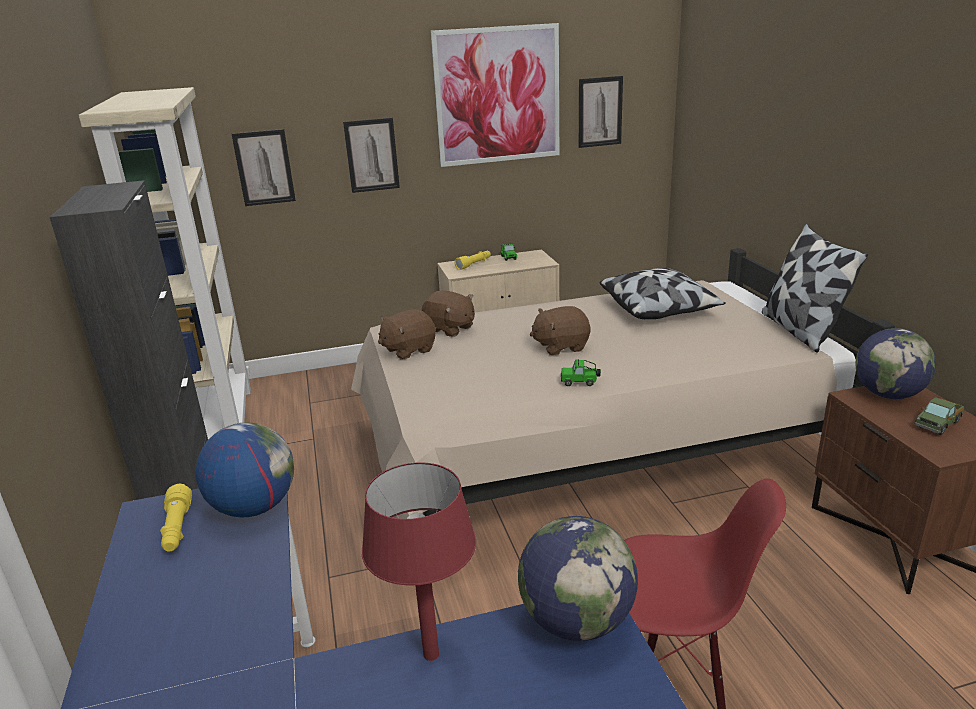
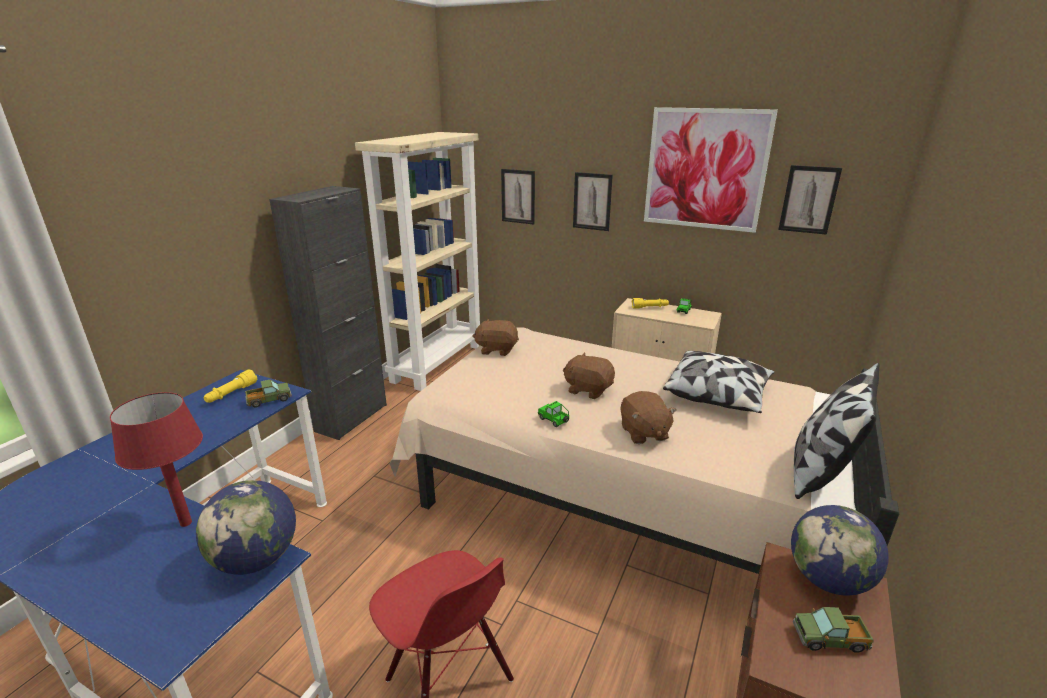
camera: 40 degrees right, 0 degrees up
globe [196,422,294,518] -> toy truck [245,379,292,407]
brown plush toy [422,291,475,337] -> brown plush toy moved to [620,391,677,444]

